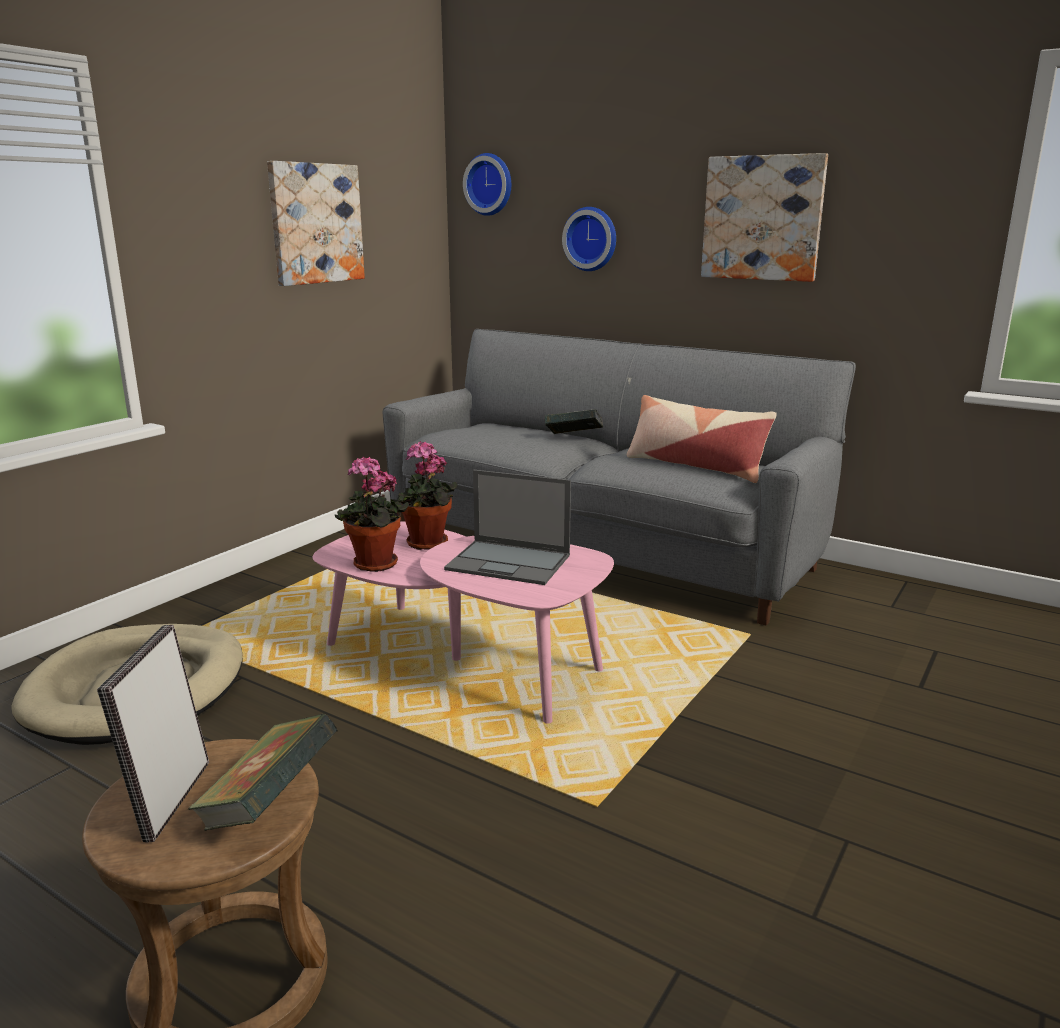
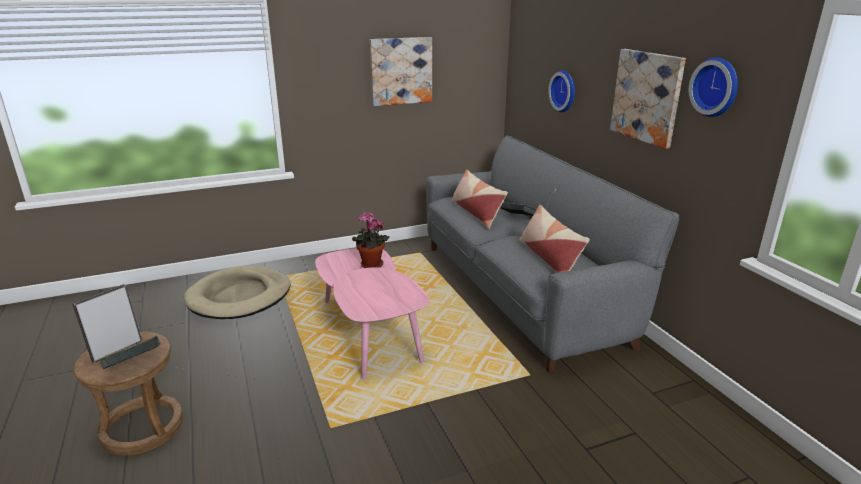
camera: 35 degrees right, 5 degrees up
potted plant [335,457,409,572] -> none
laptop [444,470,571,585] -> none
wall clock [463,153,511,216] -> wall clock moved to [689,57,738,117]
none -> pillow [451,170,508,229]

